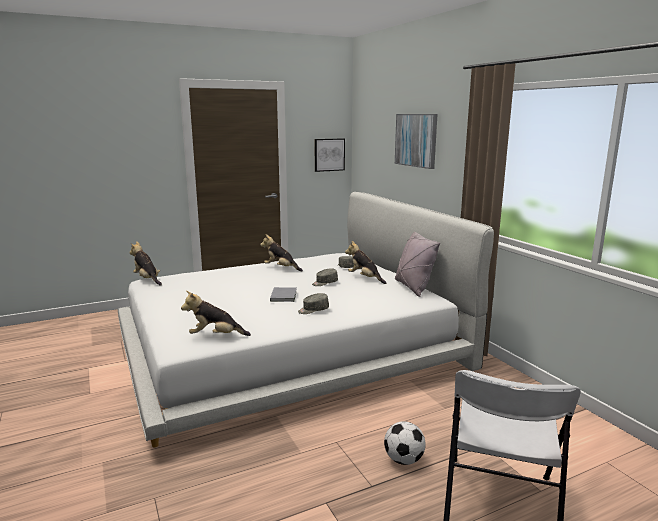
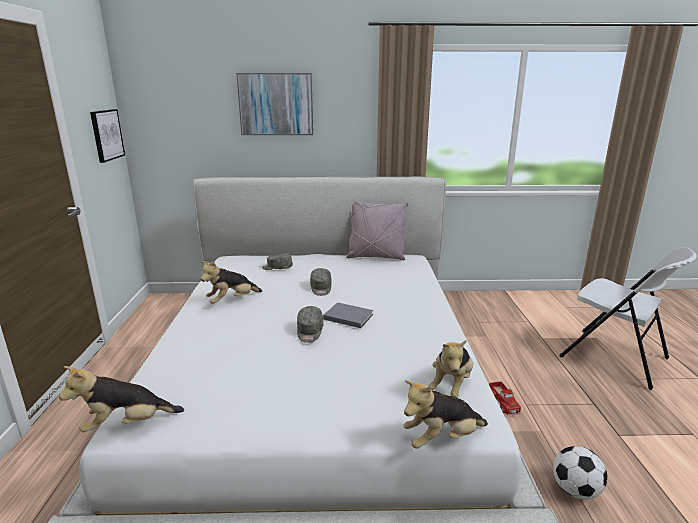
camera: 65 degrees left, 5 degrees up
grey cap [298,293,329,314] -> grey cap moved to [297,306,323,343]
plush toy [345,241,386,284] -> plush toy moved to [403,380,488,449]
football [384,421,426,465] -> football moved to [553,446,607,500]
none -> toy truck [489,381,521,416]

